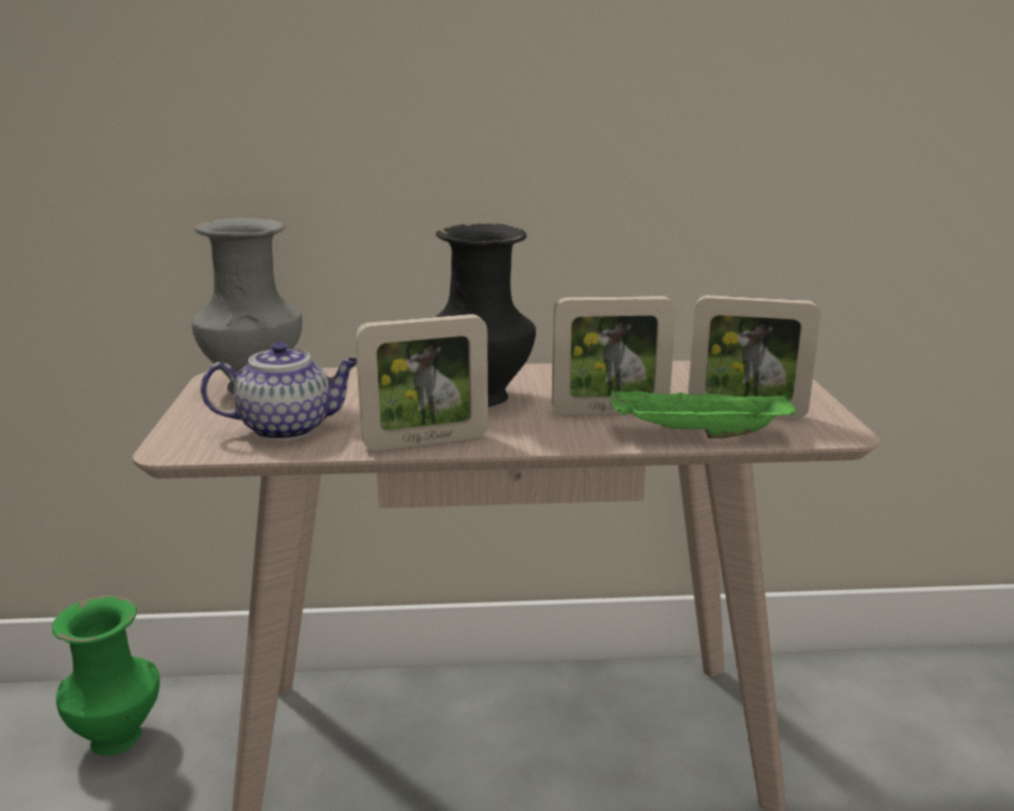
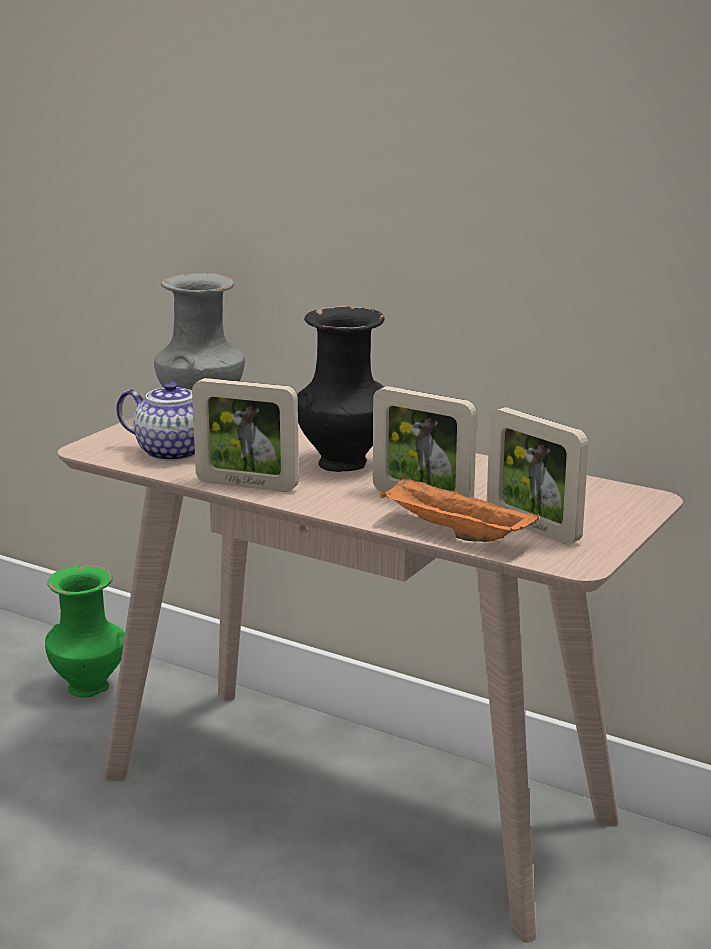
camera: 35 degrees right, 0 degrees up
green tray [611,389,797,439] -> orange tray [380,476,540,542]

